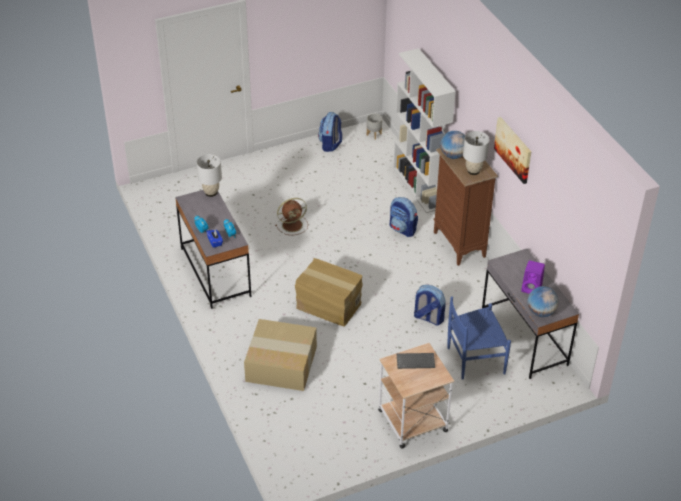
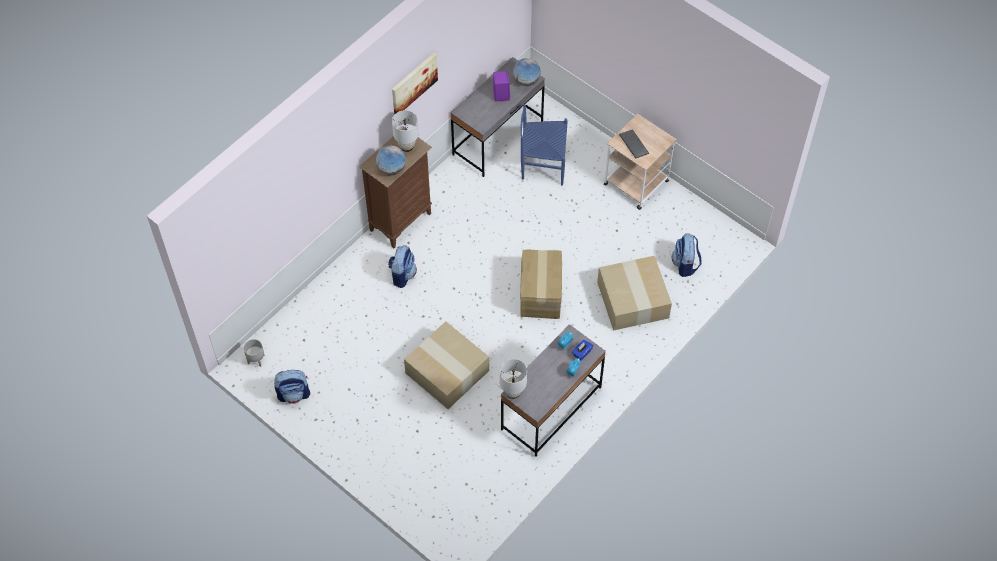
camera: 115 degrees left, 15 degrees up
brown fan [275,198,308,235] -> cardboard box [404,321,489,409]
white bookcase [393,48,456,213] -> none
backpack [414,285,446,325] -> backpack moved to [672,233,701,277]
blue chair [447,296,511,380] -> blue chair turned 135 degrees clockwise [520,104,568,185]

